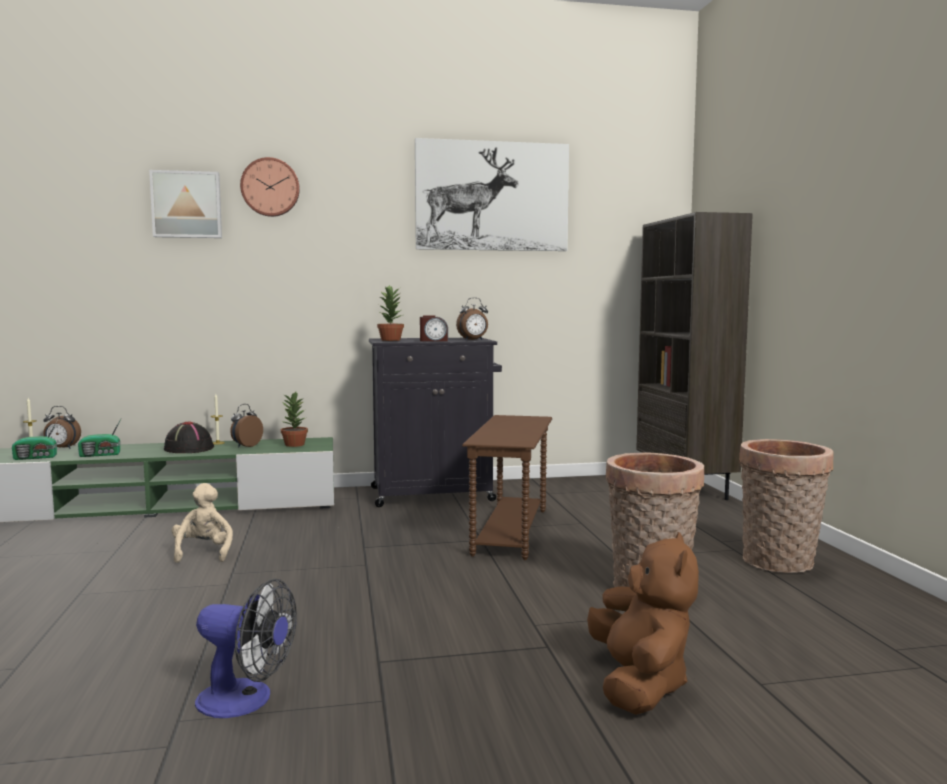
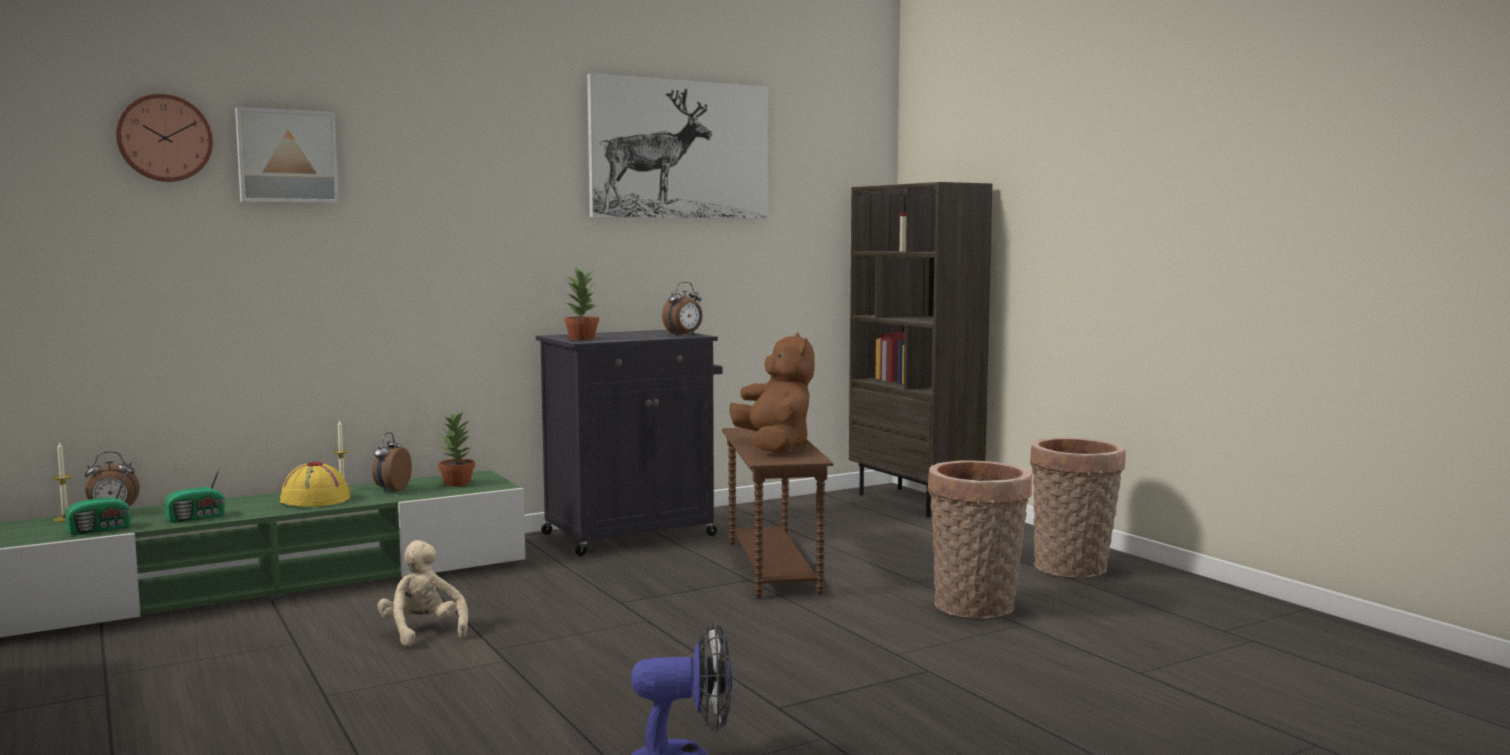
camera: 20 degrees left, 0 degrees up
black hat [164,421,214,453] -> yellow hat [280,462,350,507]
wall clock [240,157,300,217] -> wall clock moved to [116,94,213,182]
alarm clock [420,315,448,341] -> none
brown plush toy [587,532,699,715] -> brown plush toy moved to [729,333,815,454]

